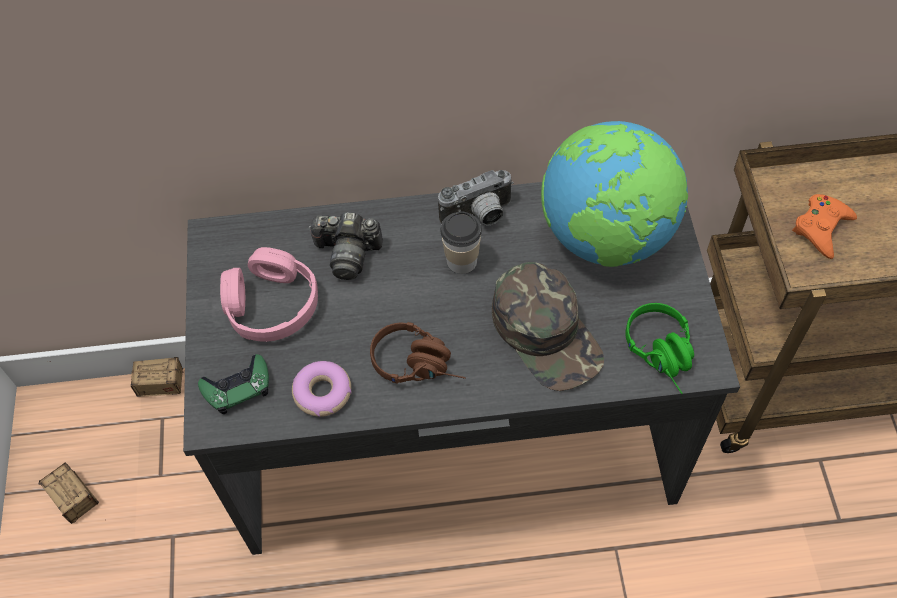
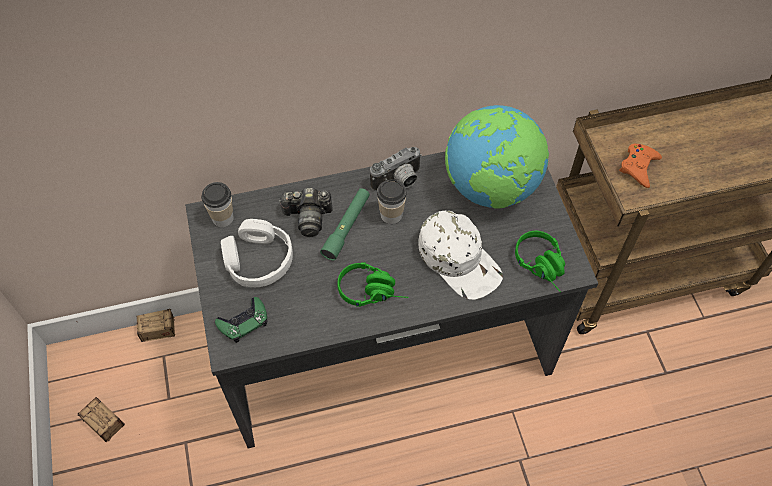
camera: 10 degrees left, 0 degrees up
pink headphones [220,247,318,342] -> white headphones [221,219,293,287]
donut [292,361,352,417] -> none
brown headphones [370,322,466,384] -> green headphones [337,262,408,307]
green cap [492,262,604,391] -> white cap [418,211,503,300]
none -> cup [201,182,234,227]
none -> green flashlight [320,188,370,260]

